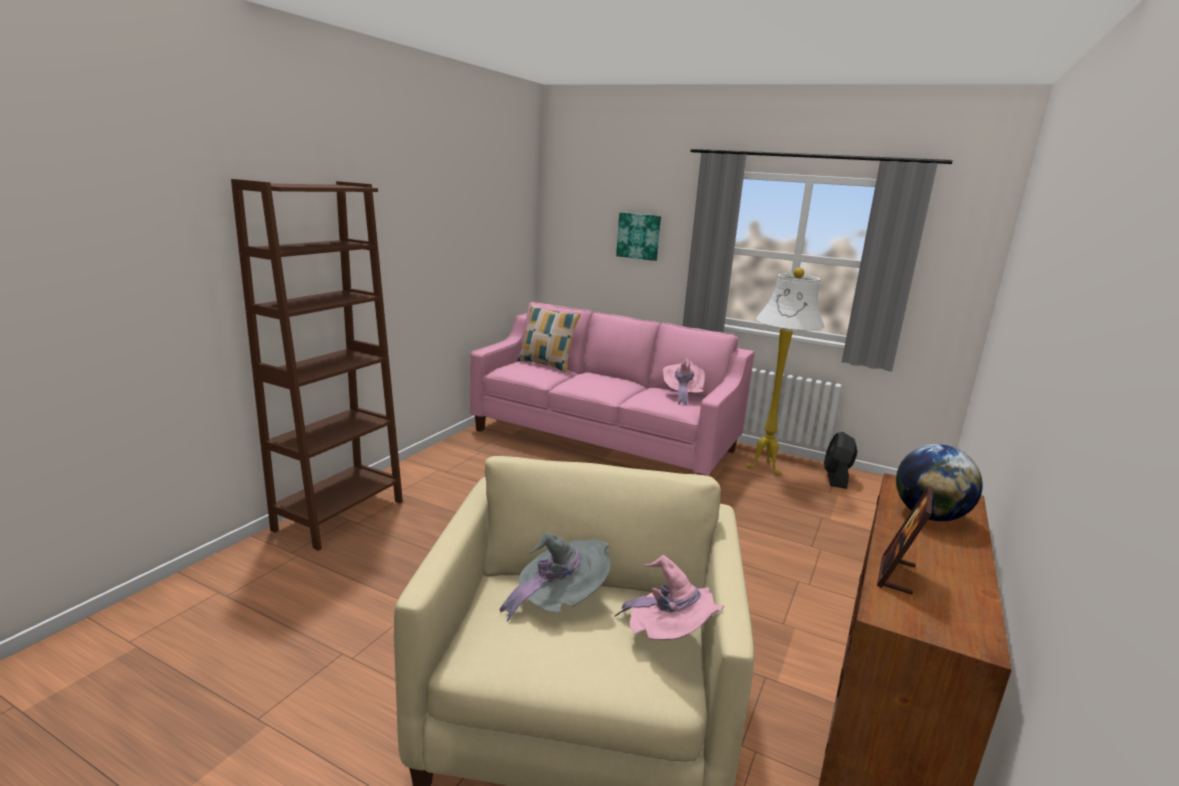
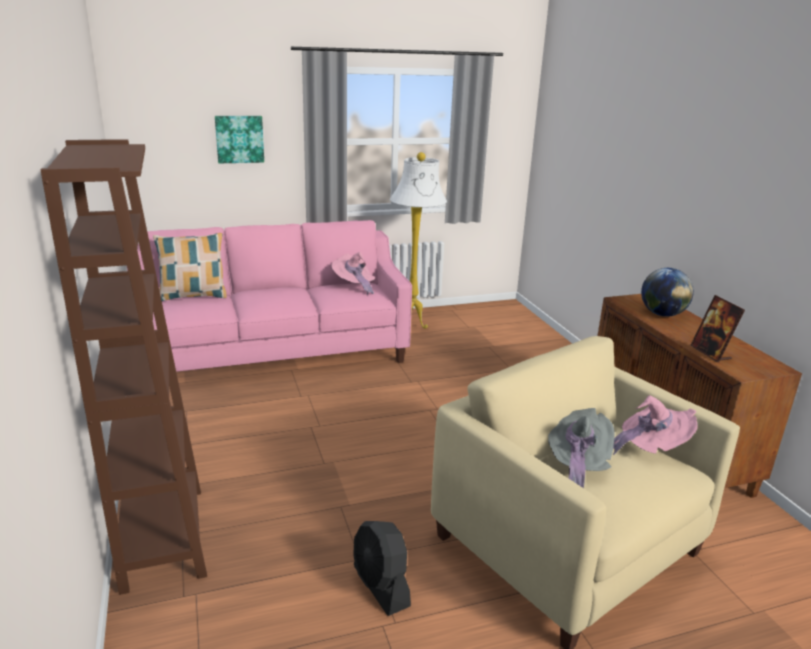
camera: 45 degrees left, 5 degrees up
black fan [824,432,857,489] -> black fan moved to [353,521,411,616]

